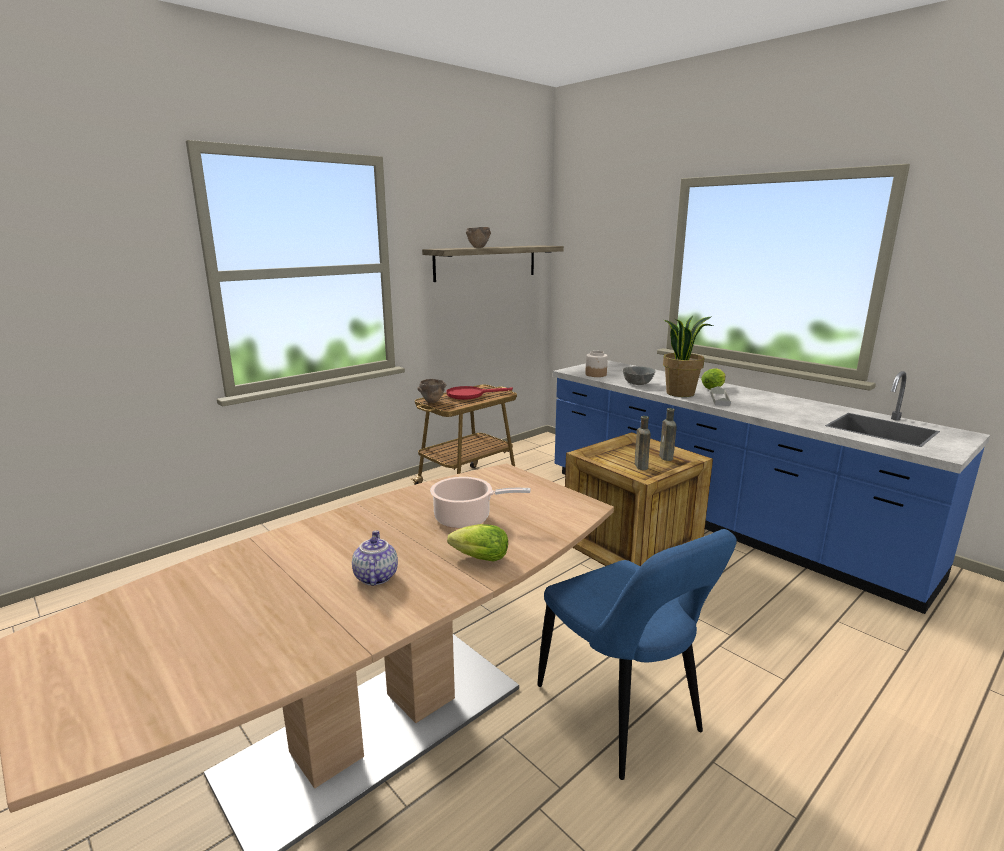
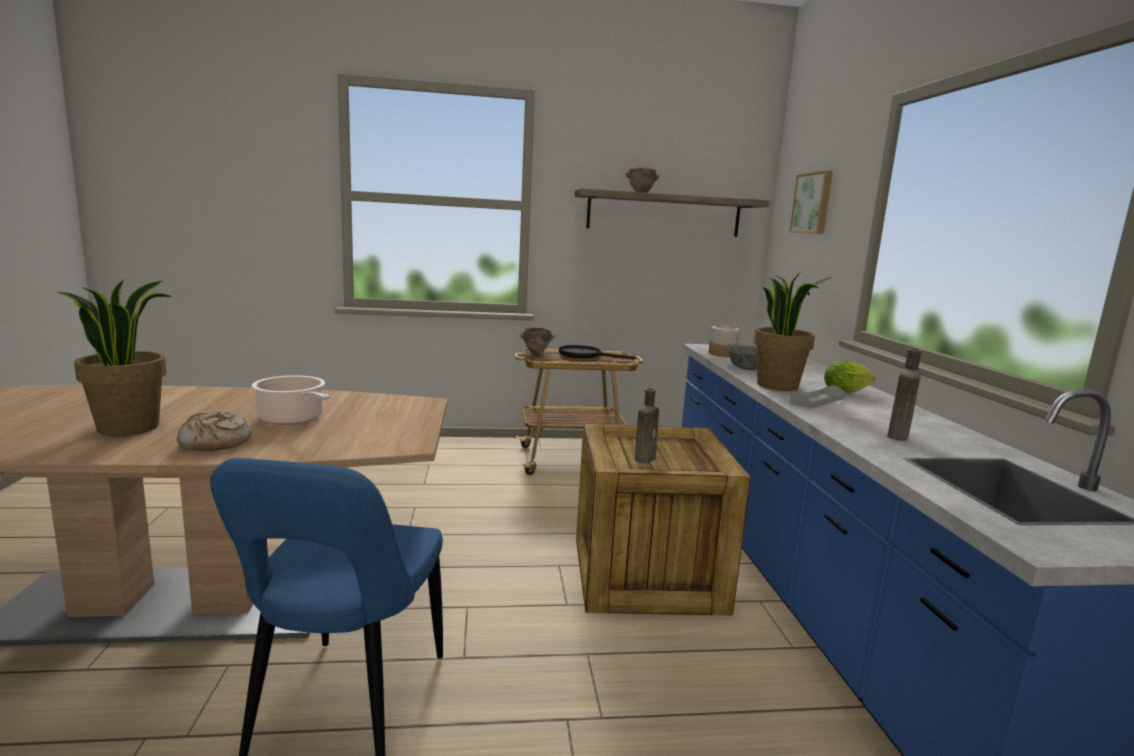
camera: 35 degrees right, 5 degrees down
teapot [352,531,398,586] -> potted plant [58,279,172,436]
red frying pan [447,386,513,400] -> black frying pan [559,345,636,360]
lettuce [447,524,508,561] -> bread [177,411,252,451]
brown bottle [659,408,677,461] -> brown bottle moved to [887,348,922,441]
none -> picture [790,171,833,234]

